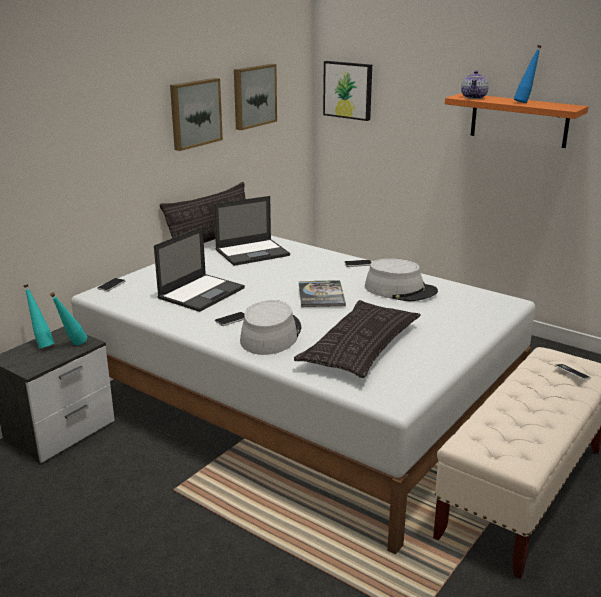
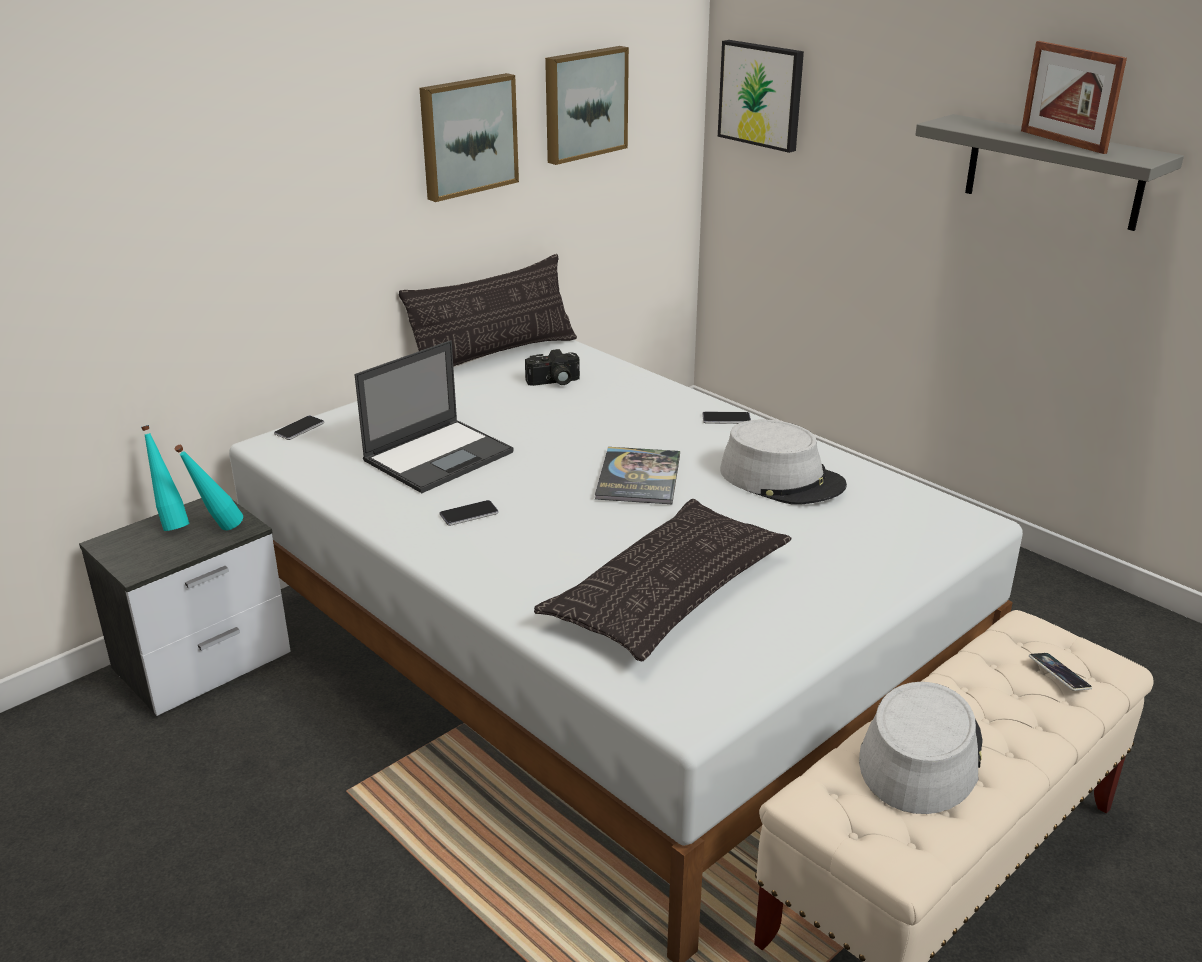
camera: 10 degrees right, 5 degrees up
laptop [214,196,290,266] -> camera [525,349,580,386]
grey hat [240,300,301,355] -> grey hat moved to [859,682,982,814]
orange shelf [445,93,589,148] -> grey shelf [915,114,1184,231]
teapot [461,71,489,99] -> none
blue bottle [514,45,542,103] -> picture frame [1021,41,1127,154]

